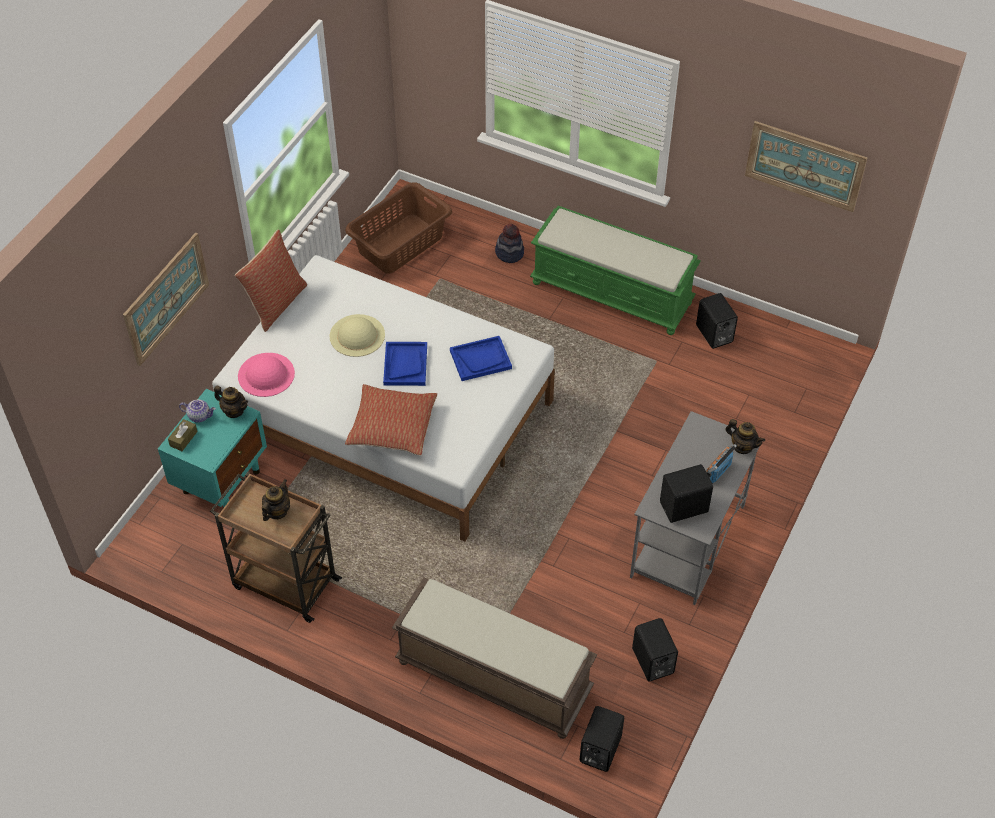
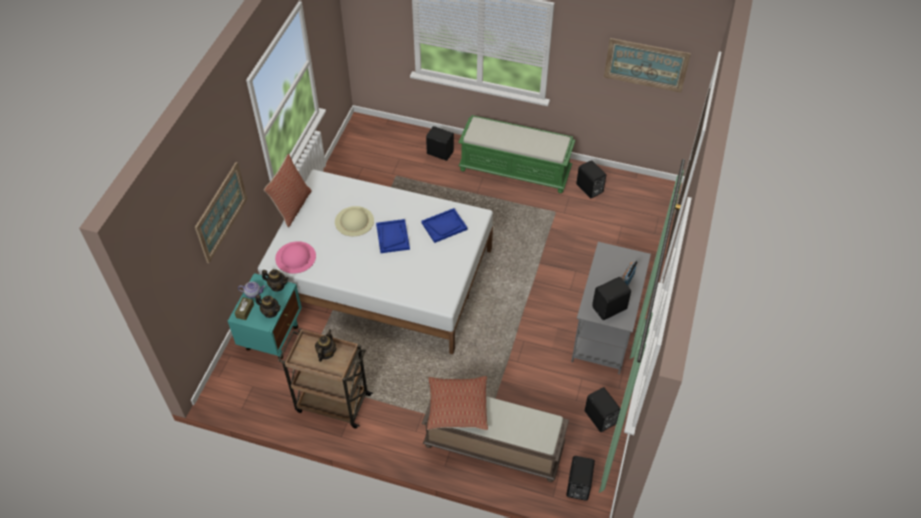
camera: 10 degrees left, 0 degrees up
brown laundry basket [345,182,452,274] -> none
pillow [345,384,437,455] -> pillow moved to [427,376,488,430]
hat [495,224,524,263] -> black speaker [426,126,454,161]
teapot [726,419,765,454] -> teapot moved to [255,295,281,318]

